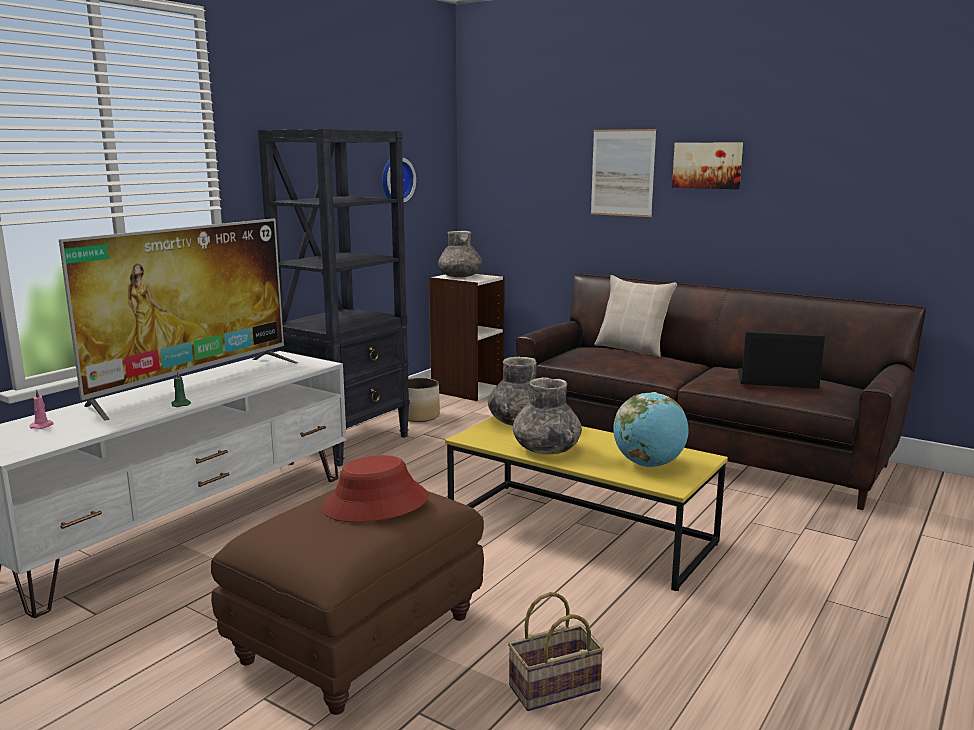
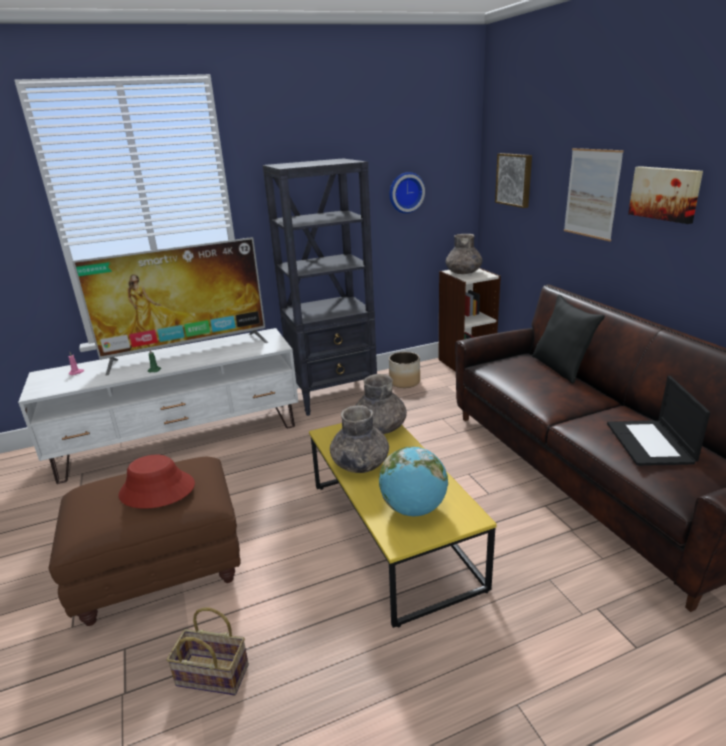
camera: 35 degrees right, 10 degrees up
beige pillow [594,275,677,357] -> black pillow [532,295,605,383]
laptop [738,331,825,389] -> laptop turned 135 degrees counterclockwise [607,376,710,466]
none -> picture [495,153,532,208]

